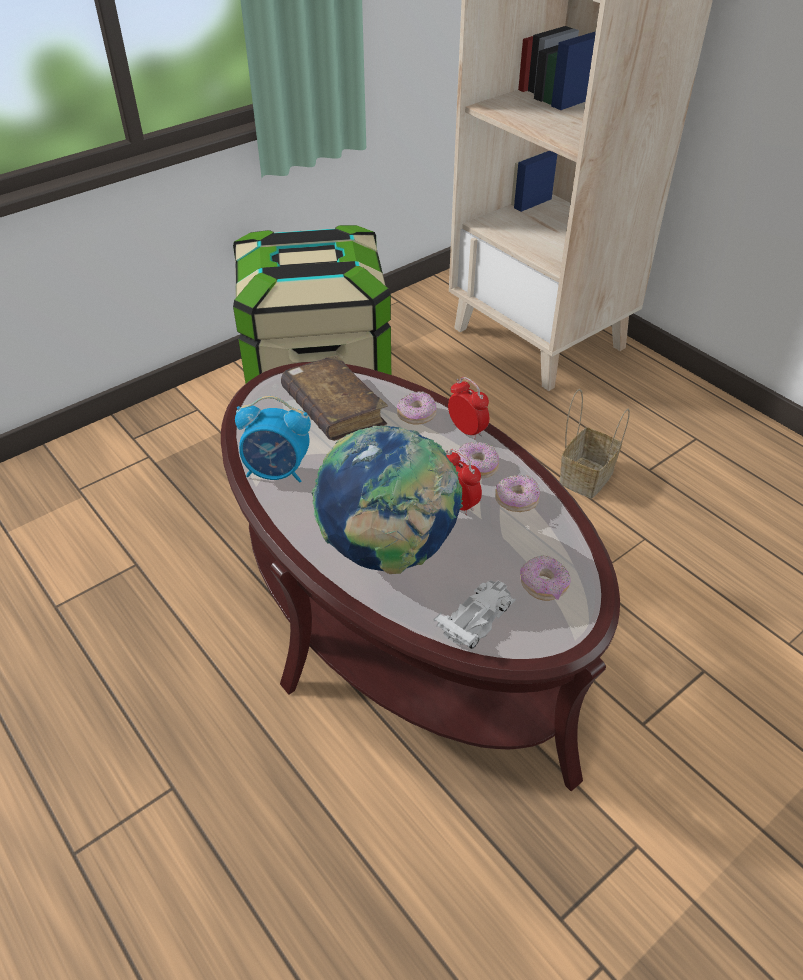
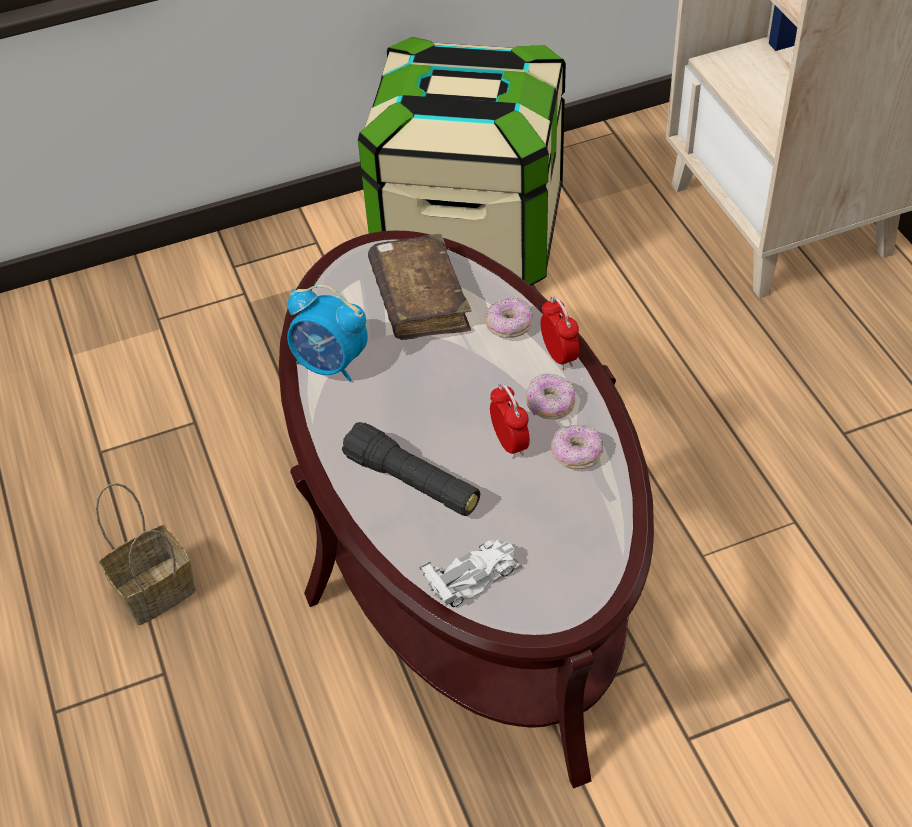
camera: 20 degrees right, 5 degrees up
globe [311,426,463,574] -> black flashlight [342,422,480,516]
donut [520,555,571,601] -> none
basket [559,389,630,499] -> basket moved to [96,483,196,625]

